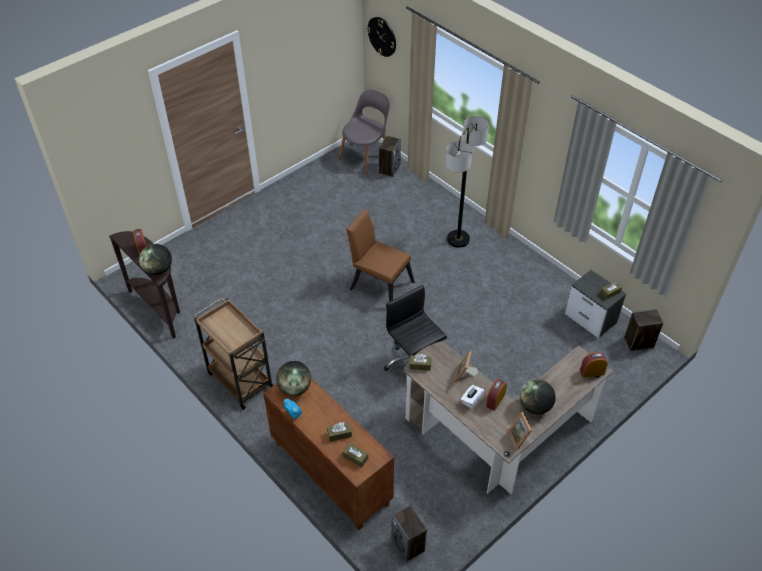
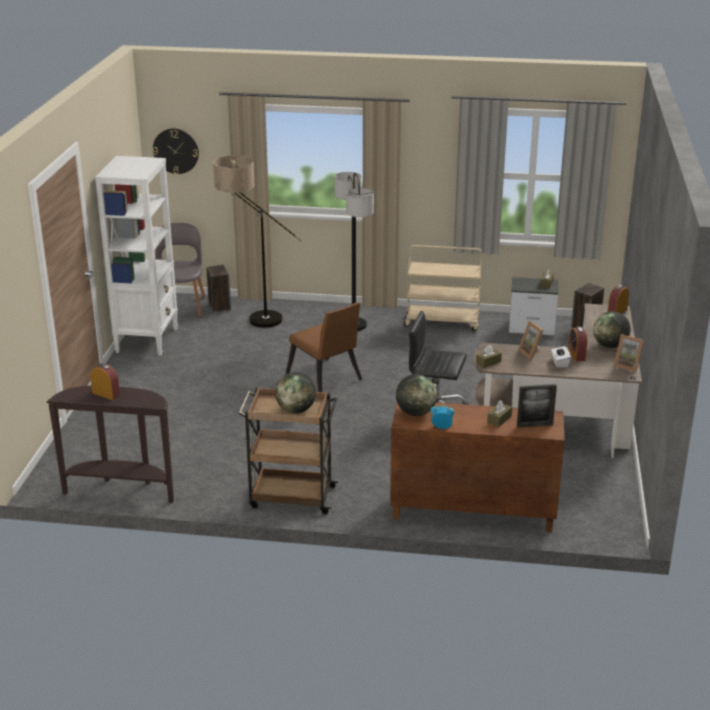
camera: 40 degrees left, 20 degrees down
globe [139,244,172,275] -> globe moved to [275,372,316,414]
brown tissue box [342,443,368,467] -> picture frame [517,384,557,428]
brown chair [346,209,415,302] -> brown chair turned 120 degrees counterclockwise [286,302,362,392]
speaker [391,506,427,562] -> none
none -> white bookcase [95,156,178,356]
none -> floor lamp [213,155,302,328]
none -> beige cart [404,245,482,331]

